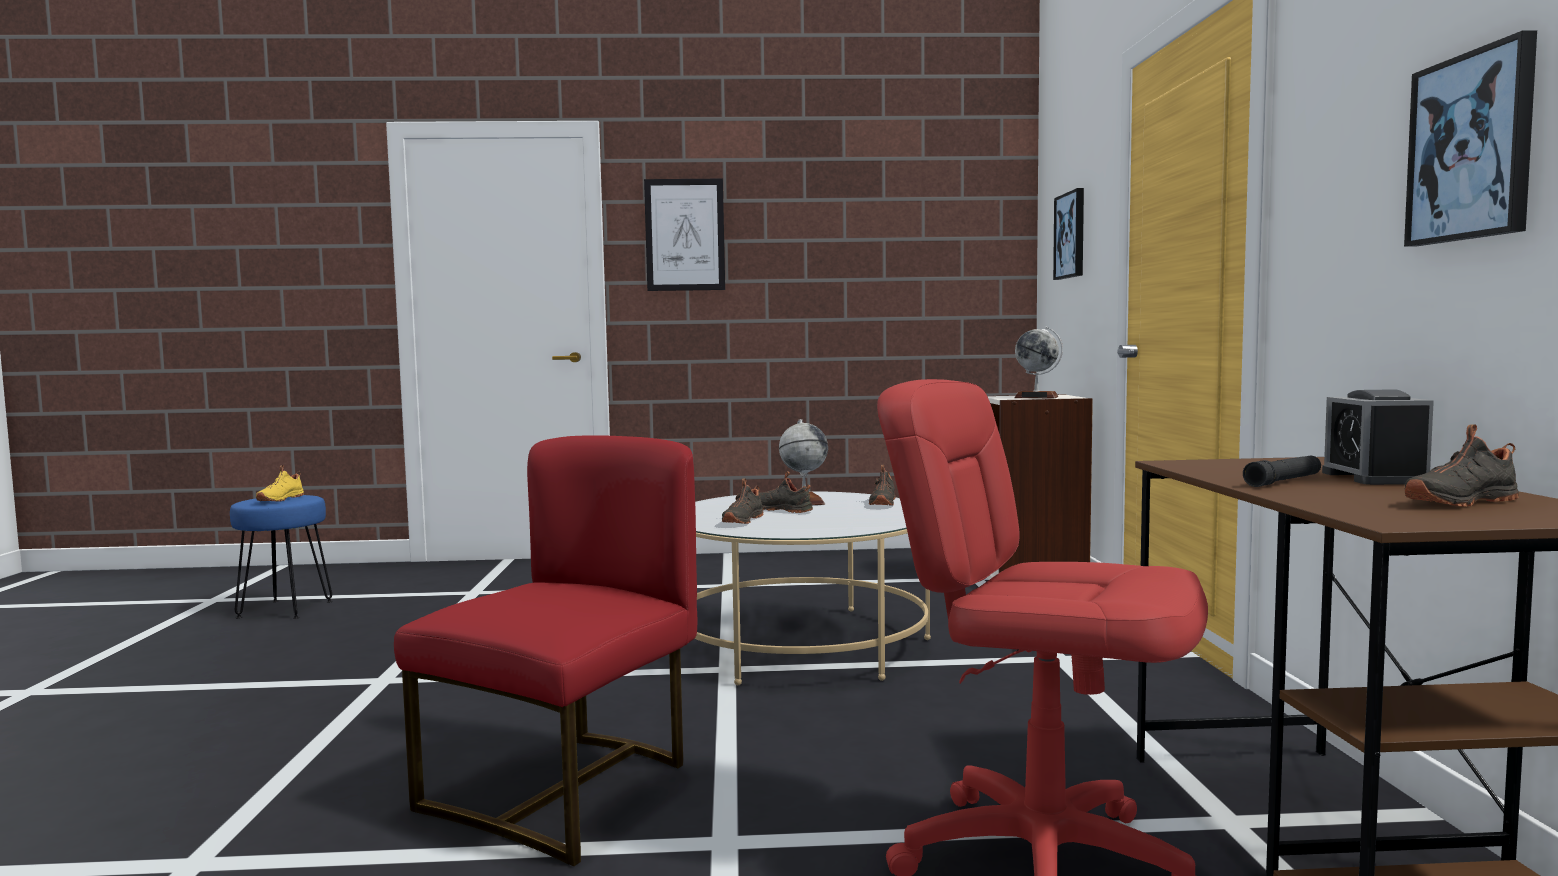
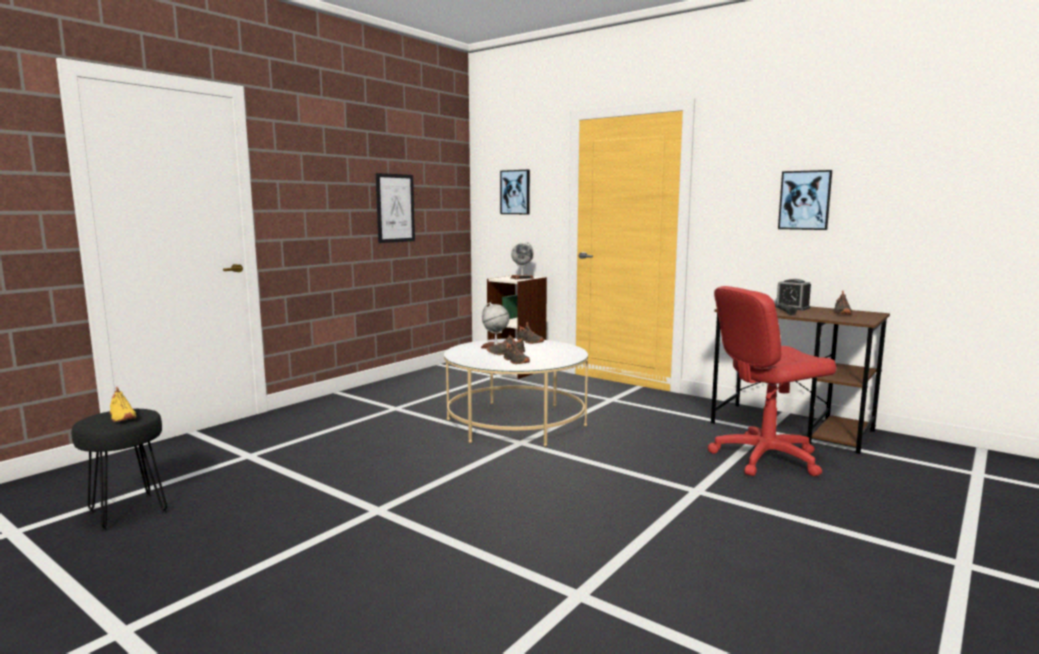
camera: 50 degrees left, 5 degrees up
blue stool [230,495,333,619] -> black stool [72,409,168,532]
red chair [394,435,697,866] -> none
picture [644,179,725,291] -> picture moved to [376,173,415,243]

